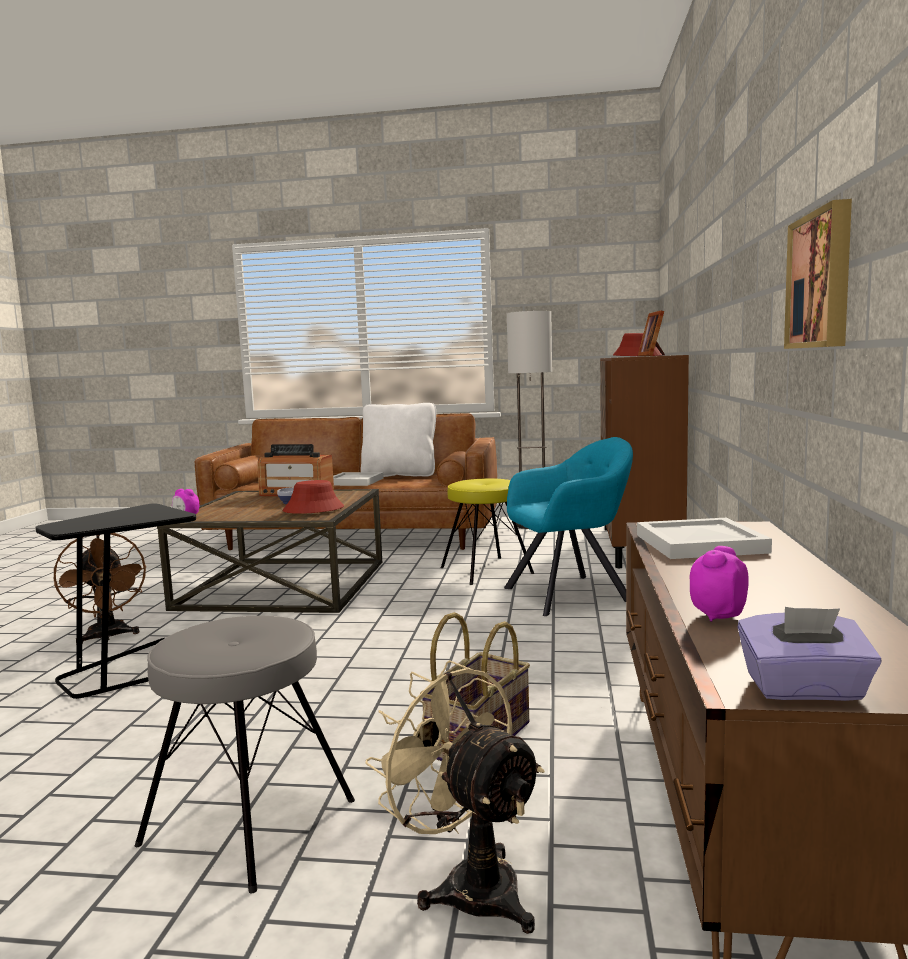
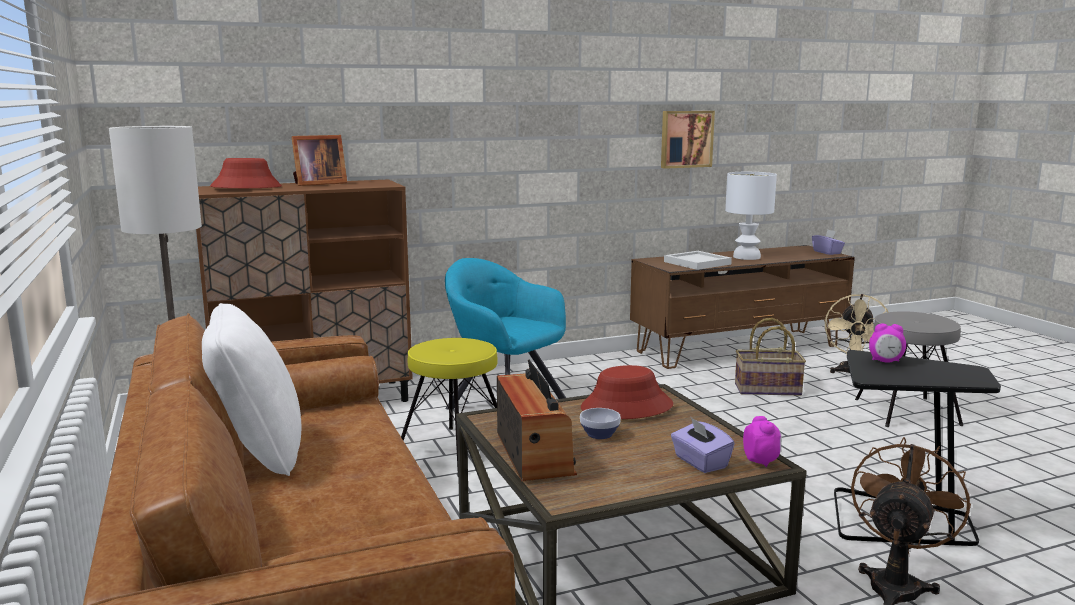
camera: 120 degrees left, 5 degrees up
white tray [333,472,384,486] -> none
alarm clock [690,546,749,622] -> alarm clock moved to [869,324,906,363]
none -> purple tissue box [671,417,735,473]
none -> white table lamp [725,172,777,260]

